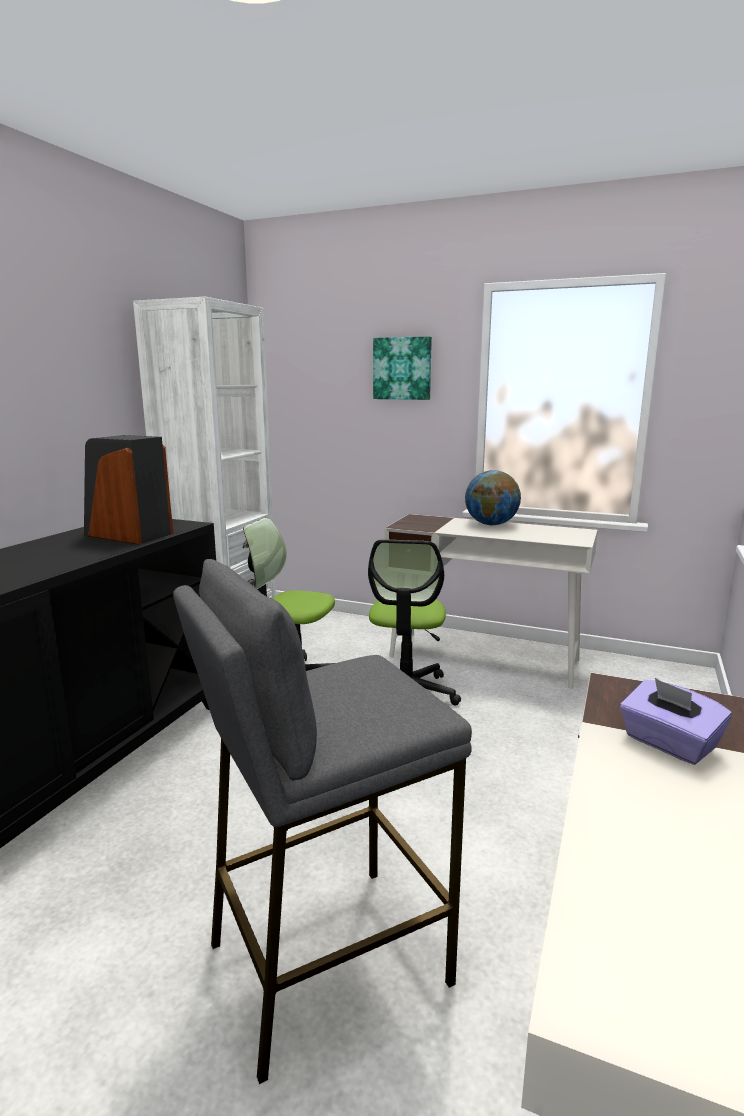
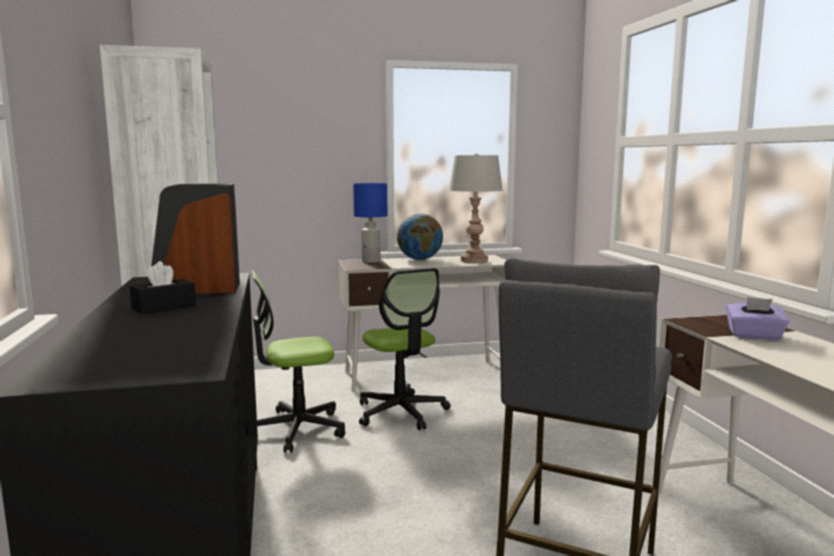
camera: 35 degrees left, 5 degrees down
picture [373,336,432,400] -> none
none -> black tissue box [130,261,196,314]
none -> blue table lamp [353,183,387,263]
none -> grey table lamp [449,154,503,263]

